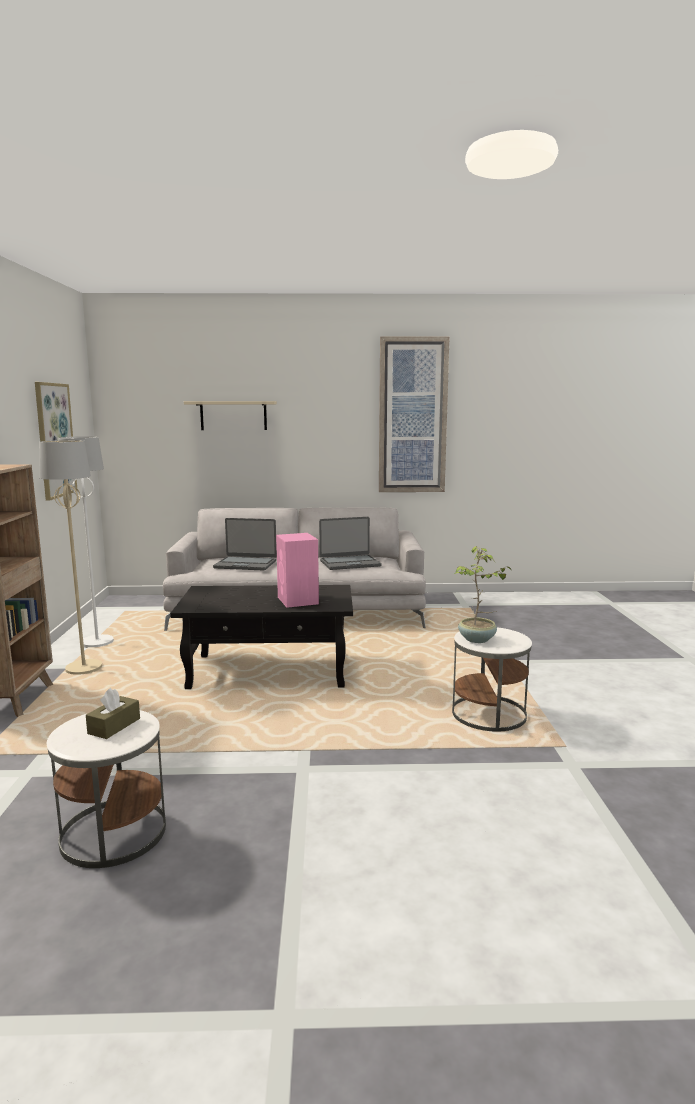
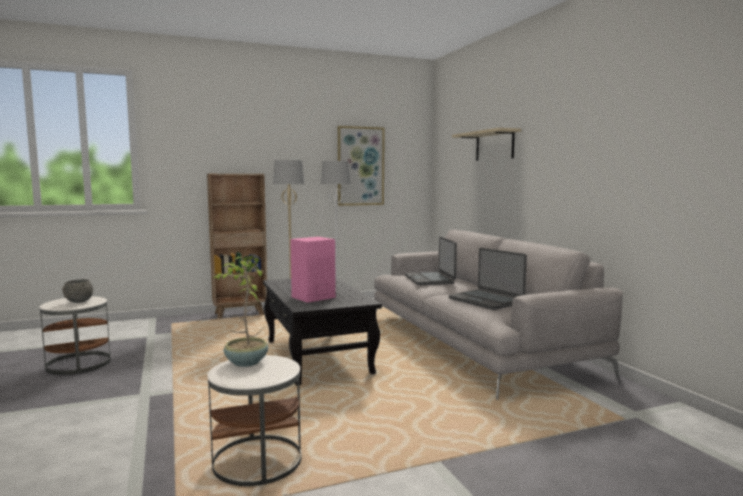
camera: 70 degrees right, 5 degrees down
brown tissue box [86,688,140,739] -> grey bowl [62,279,93,303]
picture [379,336,450,492] -> none

